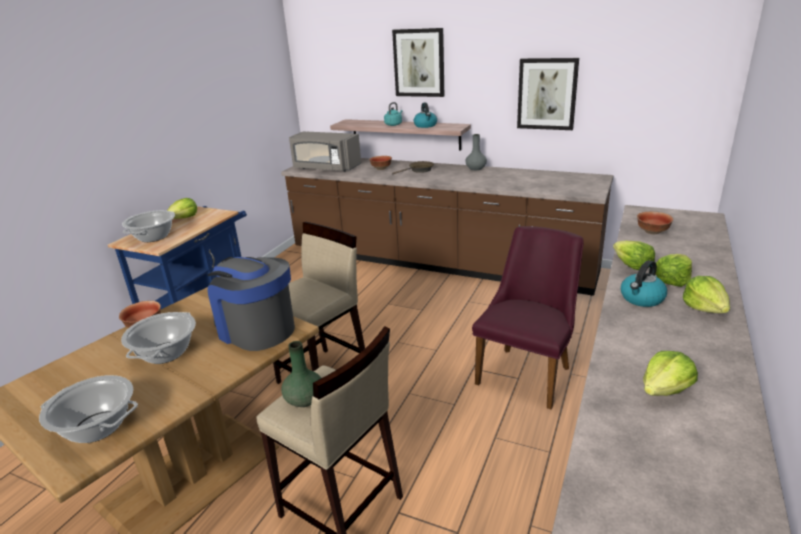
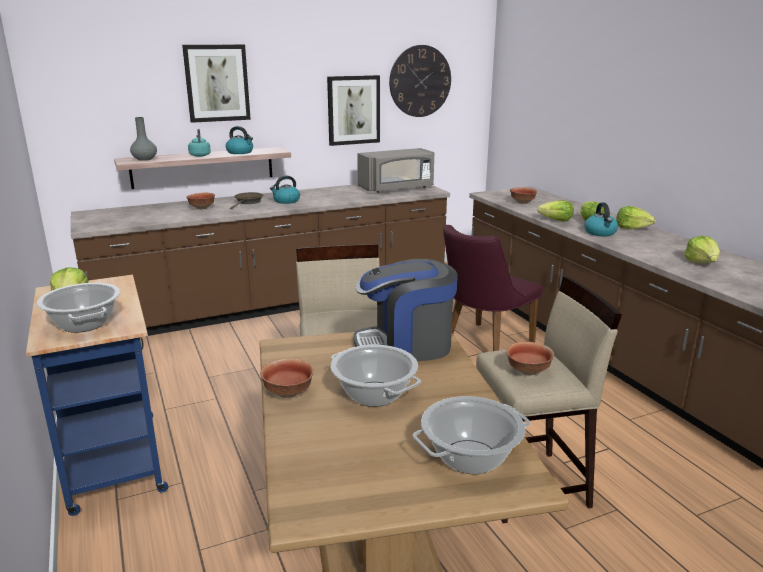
camera: 50 degrees left, 5 degrees down
green vase [281,341,321,407] -> bowl [506,342,554,375]
grey microwave [289,131,361,172] -> grey microwave moved to [357,148,434,193]
grey vase [465,134,487,170] -> grey vase moved to [130,117,157,161]
purple chair [472,226,584,409] -> purple chair turned 120 degrees counterclockwise [443,225,543,351]
none -> kettle [270,176,300,204]
none -> wall clock [389,45,451,117]

